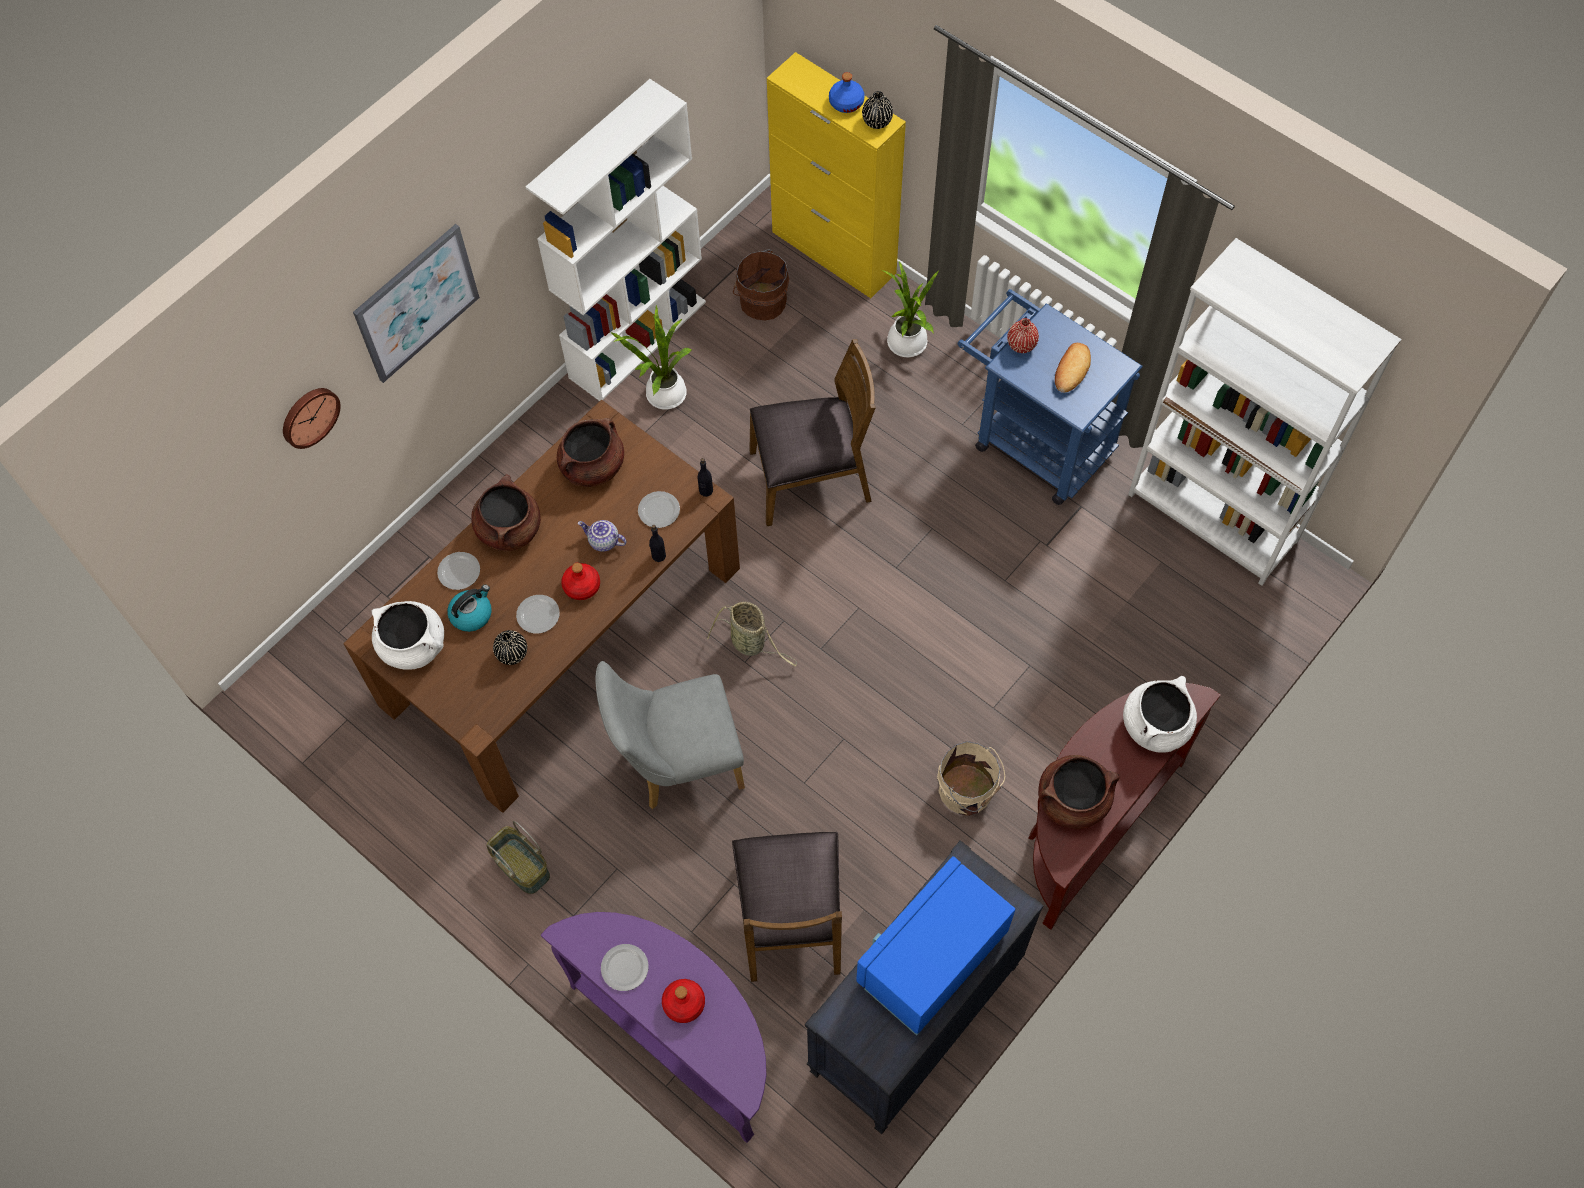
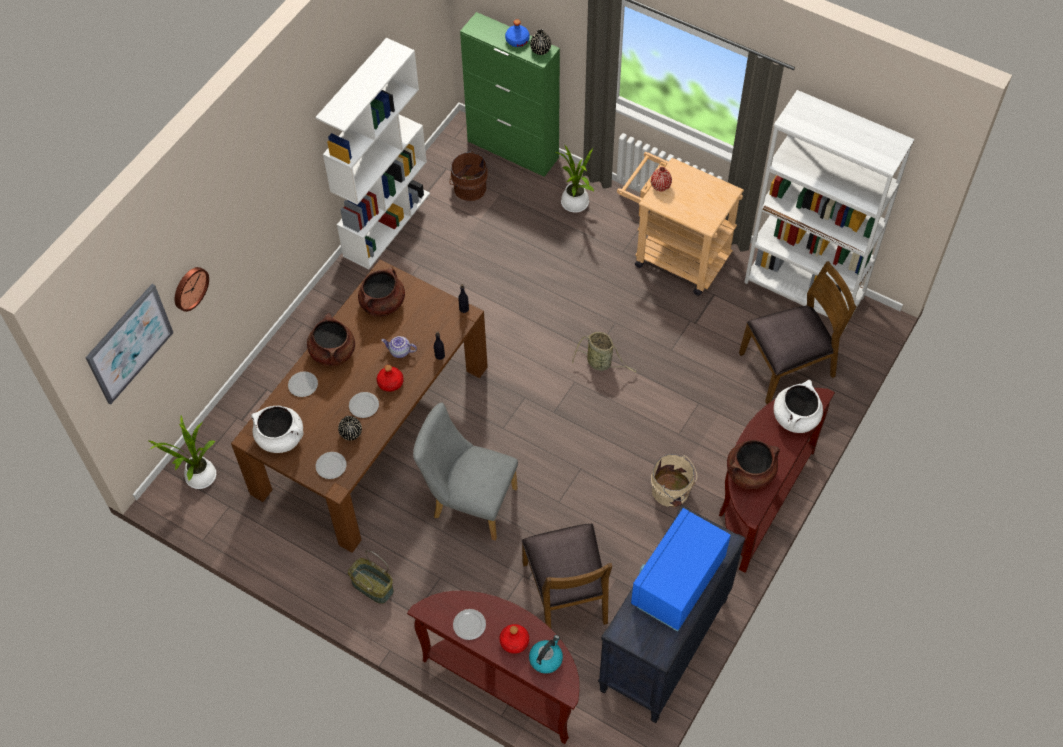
camera: 10 degrees left, 5 degrees down
picture [353,224,480,383] -> picture moved to [85,284,174,405]
kettle [447,585,492,632] -> kettle moved to [529,635,563,674]
purple console table [541,912,766,1143] -> brown console table [407,591,579,744]
grey chair [595,661,745,809] -> grey chair turned 45 degrees clockwise [413,402,518,541]
potted plant [610,305,692,410] -> potted plant moved to [147,416,216,489]
plate [638,491,680,528] -> plate moved to [316,452,347,479]
basket [707,602,797,666] -> basket moved to [572,332,636,372]
brown chair [749,339,875,526] -> brown chair moved to [739,261,857,404]
yellow cabinet [767,52,906,298] -> green cabinet [460,12,560,177]
blue cart [958,289,1143,505] -> beige cart [617,152,744,296]
bread [1055,343,1091,392] -> none

